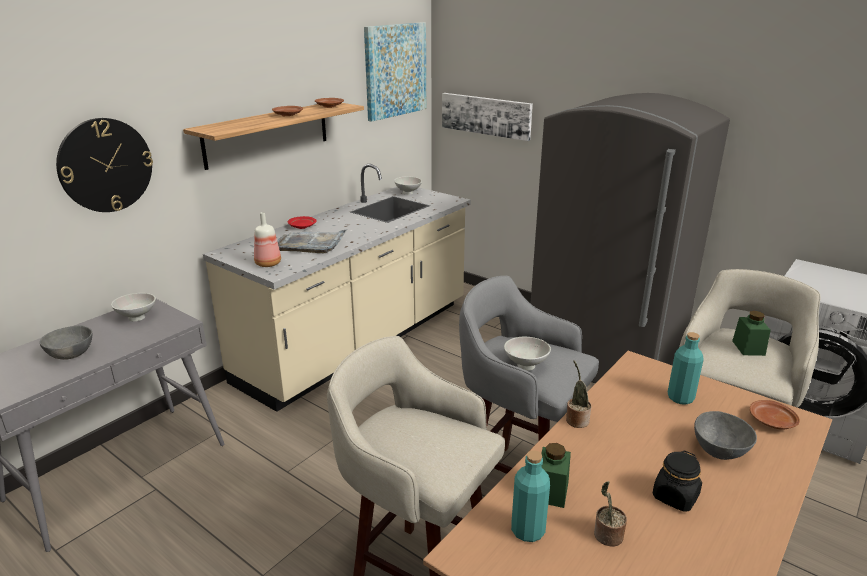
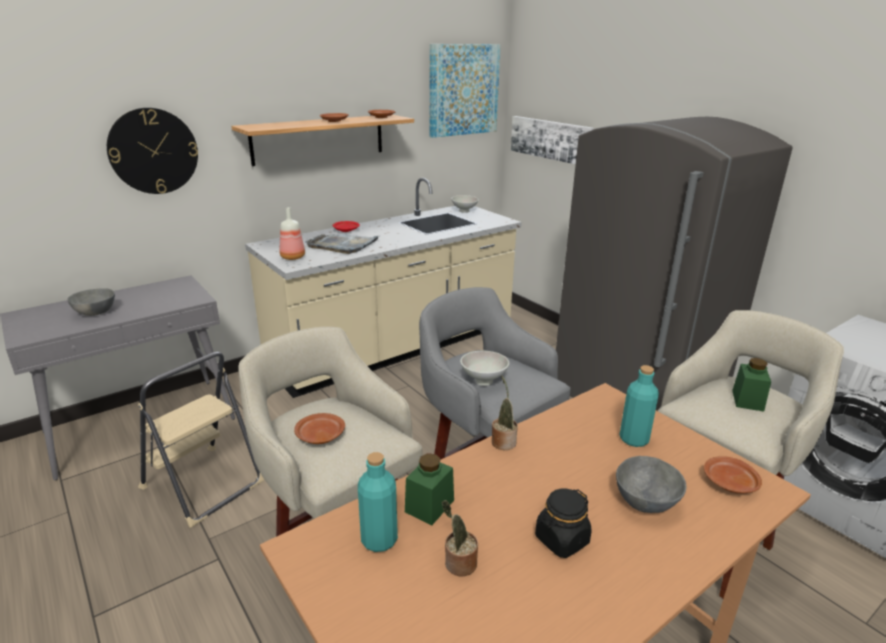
camera: 15 degrees right, 0 degrees up
white bowl [111,293,156,321] -> none
none -> beige step ladder [138,352,264,528]
none -> brown plate [294,413,345,444]

